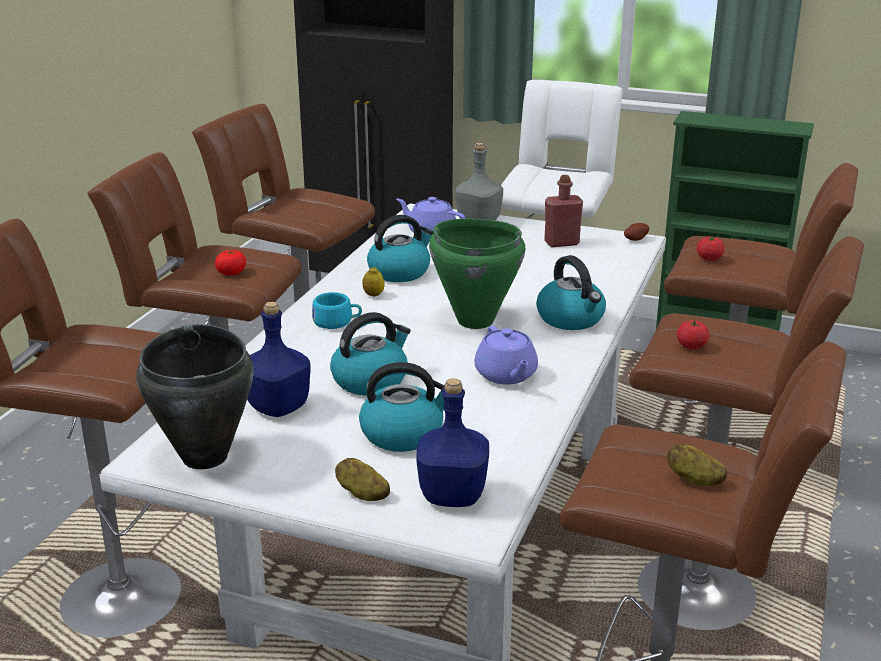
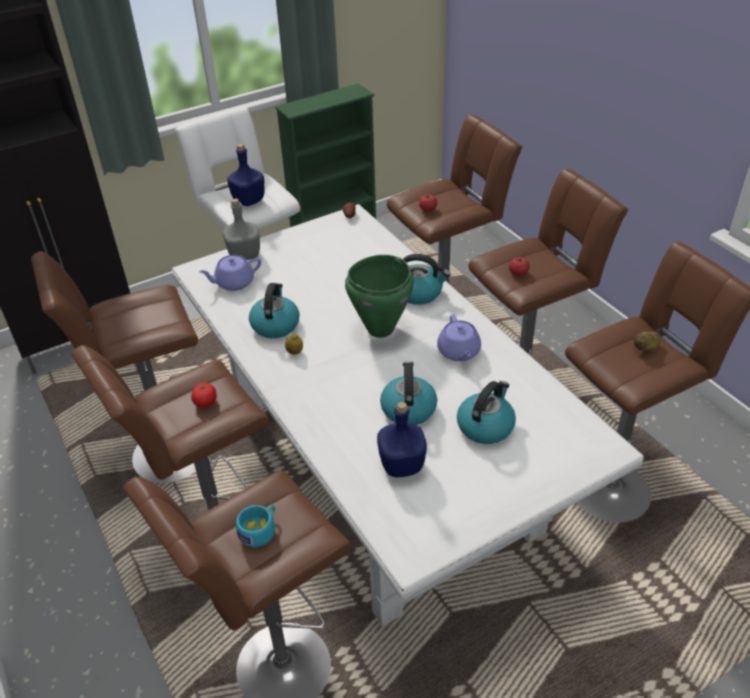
camera: 50 degrees left, 15 degrees up
black cooking pot [136,324,254,469] -> none
turquoise cup [312,292,362,329] -> turquoise cup moved to [236,505,275,547]
potato [335,458,390,501] -> none
blue bottle [417,378,489,507] -> blue bottle moved to [227,144,264,206]
purple teapot [474,326,538,385] -> purple teapot turned 60 degrees clockwise [437,314,481,361]
red bottle [544,175,583,247] -> none

